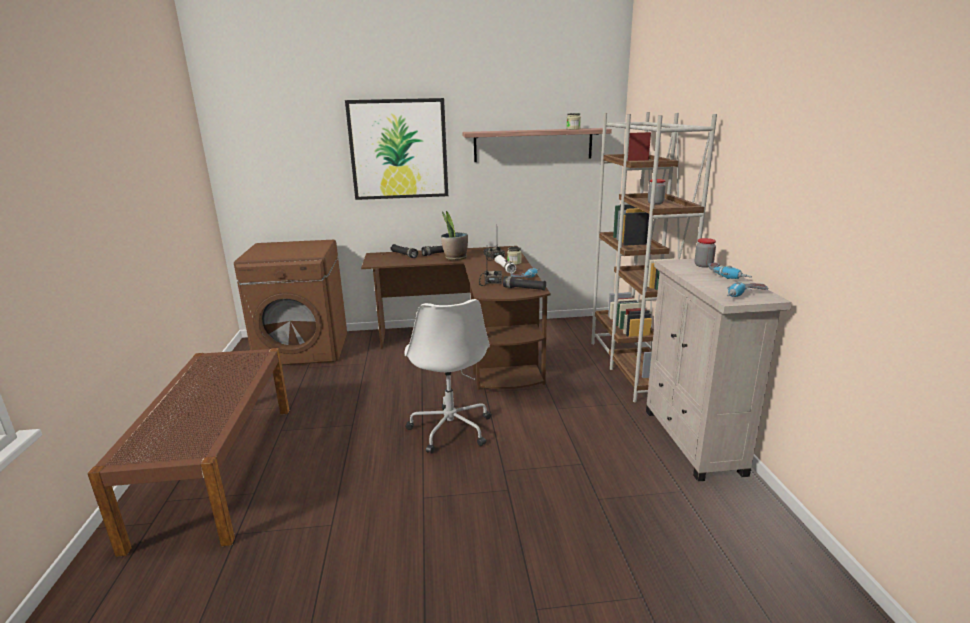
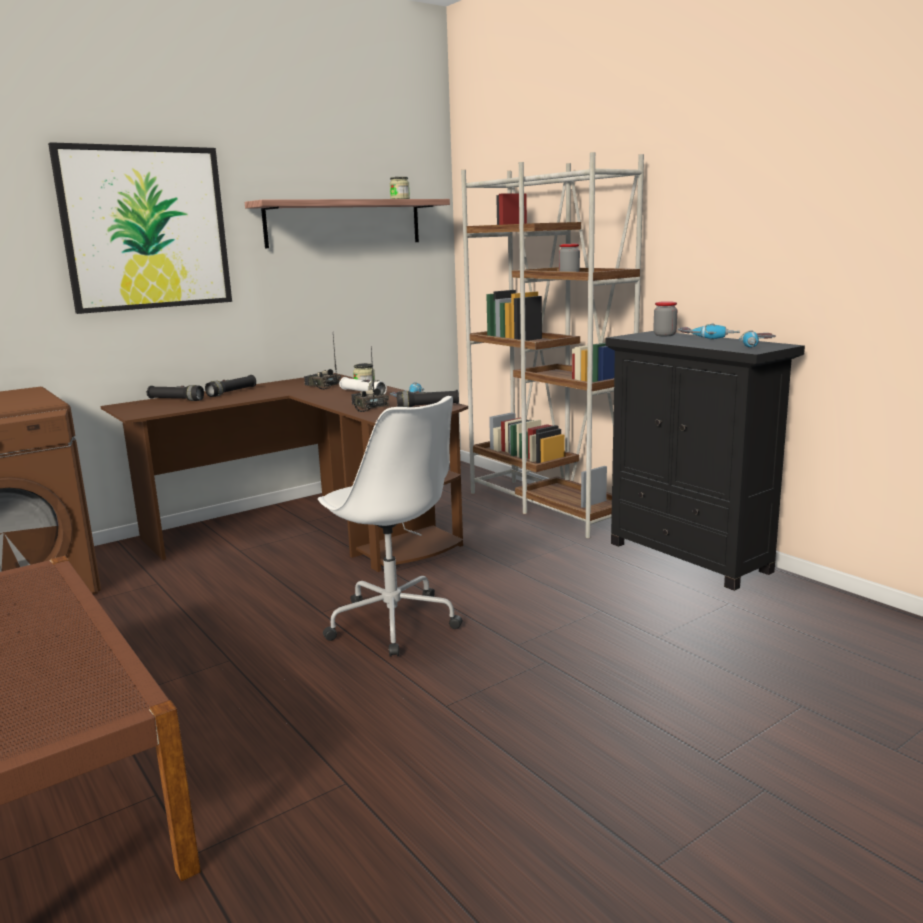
camera: 30 degrees left, 5 degrees down
potted plant [441,211,468,260] -> none
beige cabinet [646,258,792,482] -> black cabinet [605,331,805,591]

